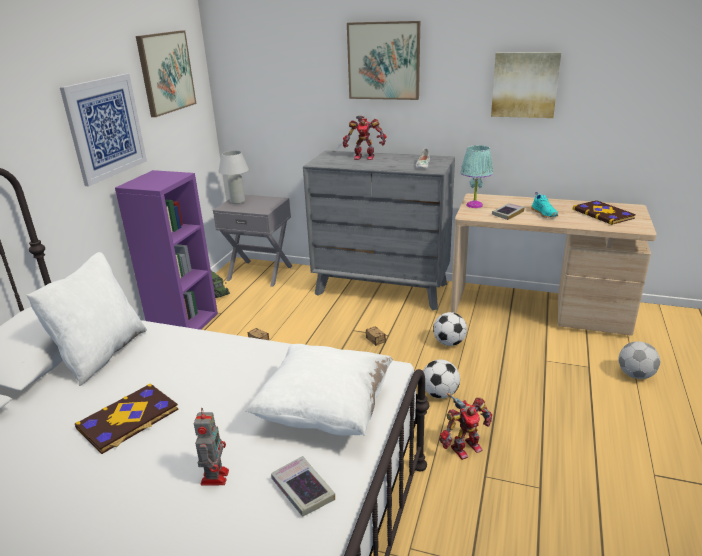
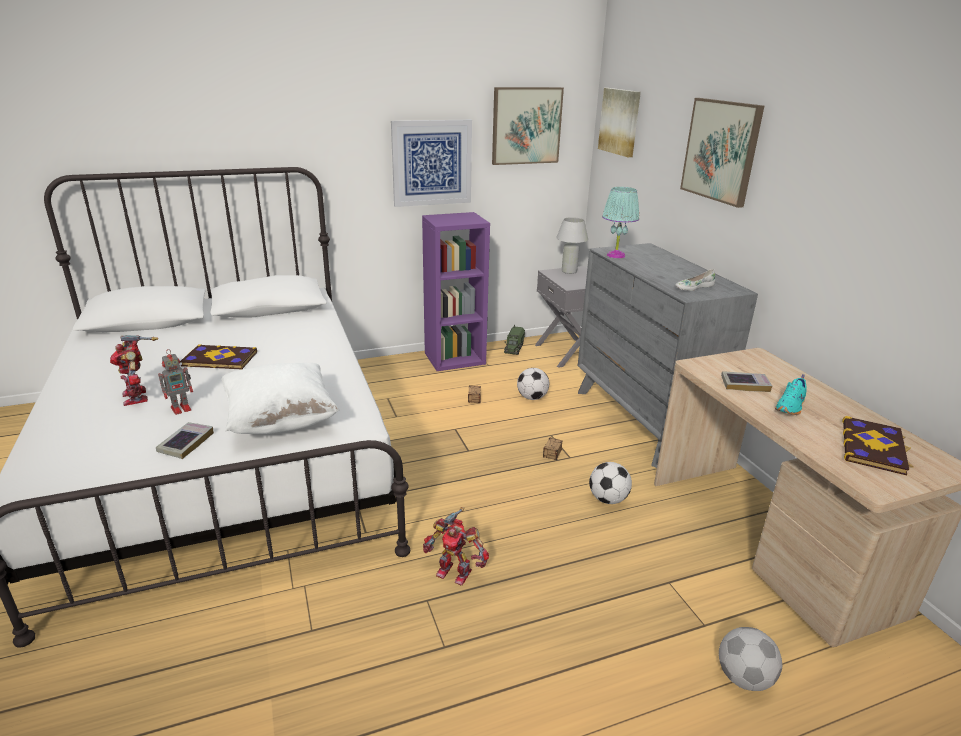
camera: 50 degrees right, 0 degrees up
white pillow [26,252,147,386] -> none
toy robot [343,116,387,160] -> toy robot moved to [110,335,158,406]
football [423,359,460,398] -> football moved to [517,368,549,400]
turquoise table lamp [461,145,493,208] -> turquoise table lamp moved to [602,187,639,258]
picture [491,52,561,118] -> picture moved to [598,88,641,157]

